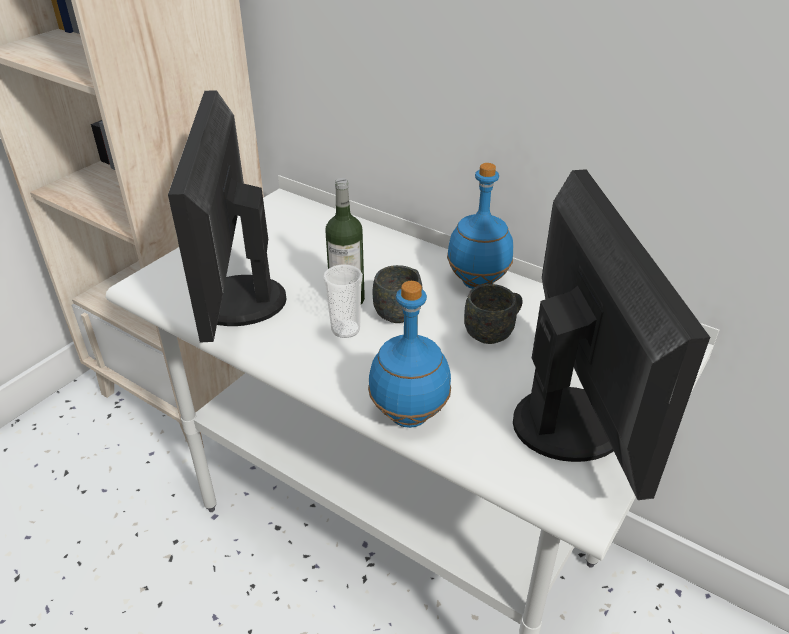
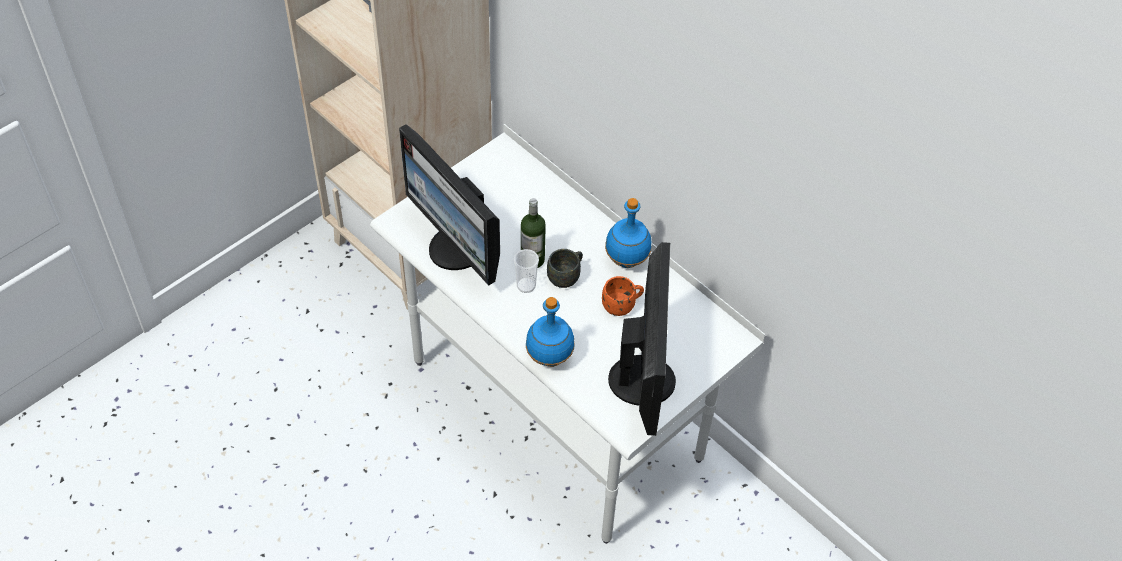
camera: 10 degrees right, 15 degrees up
monitor [168,90,287,342] -> monitor turned 45 degrees counterclockwise [399,124,500,286]
grey mug [464,284,523,344] -> orange mug [602,276,644,316]

